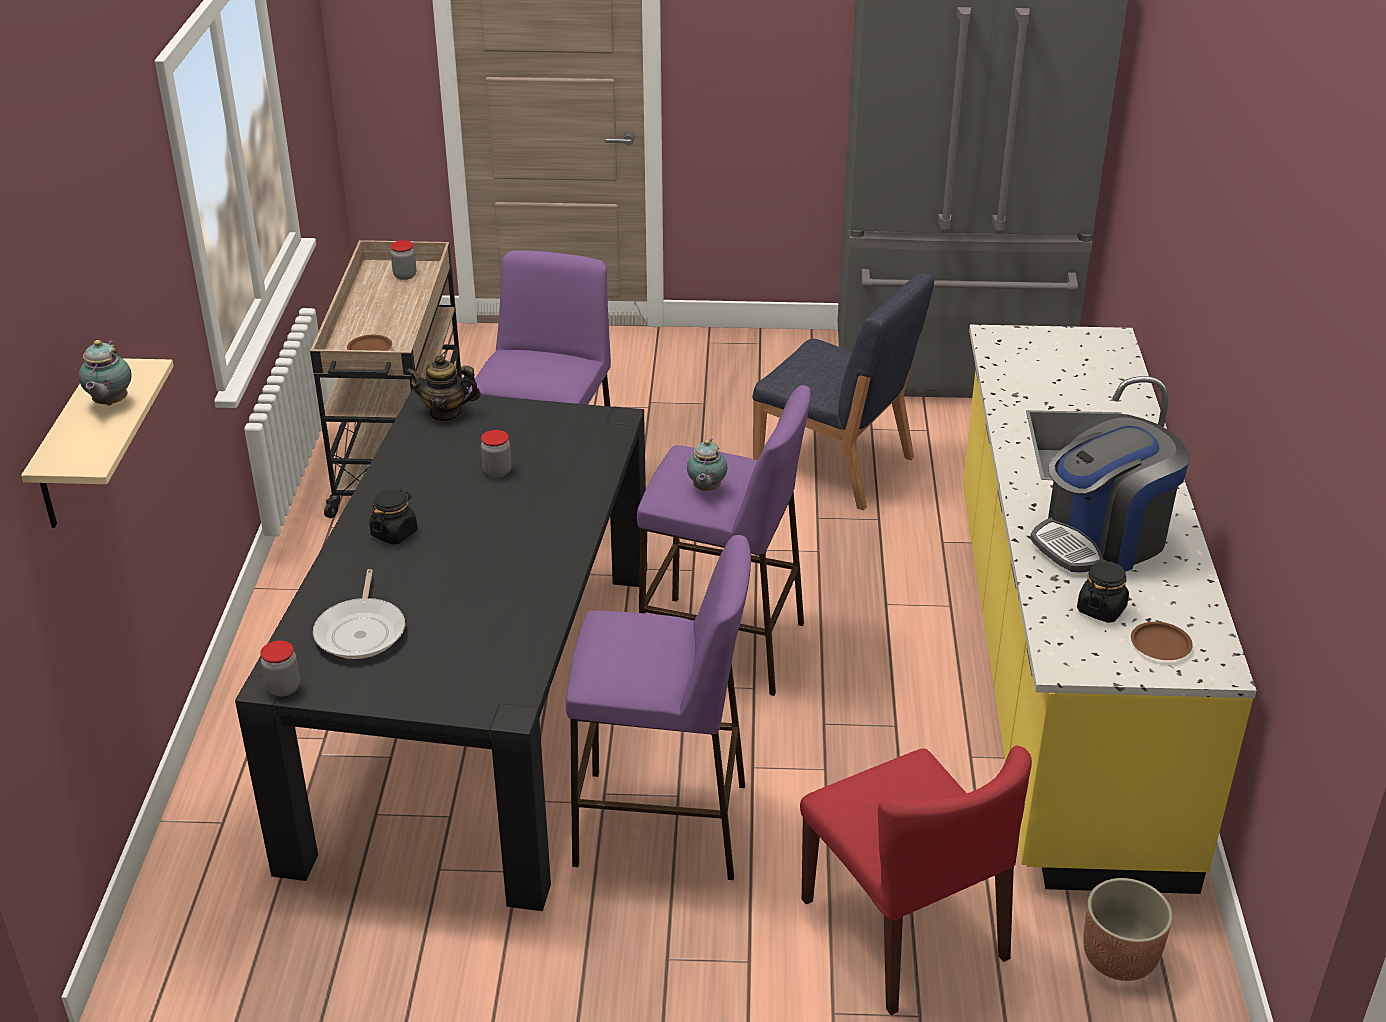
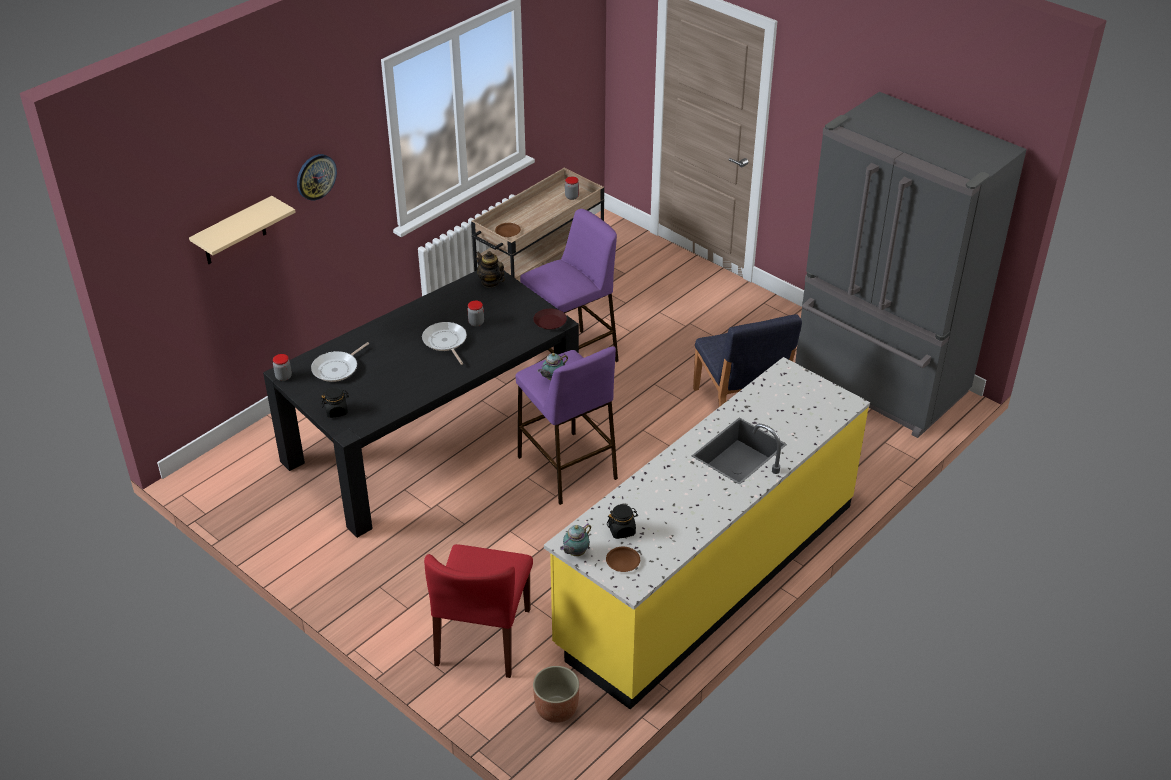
camera: 40 degrees right, 5 degrees up
teapot [79,340,132,406] -> teapot moved to [560,523,591,556]
black jar [369,489,417,545] -> black jar moved to [321,387,349,418]
purple stool [566,535,751,880] -> none
coffee machine [1030,413,1190,573] -> none
none -> wall clock [297,154,337,201]
none -> frying pan [422,322,467,365]
none -> brown plate [533,309,567,330]

